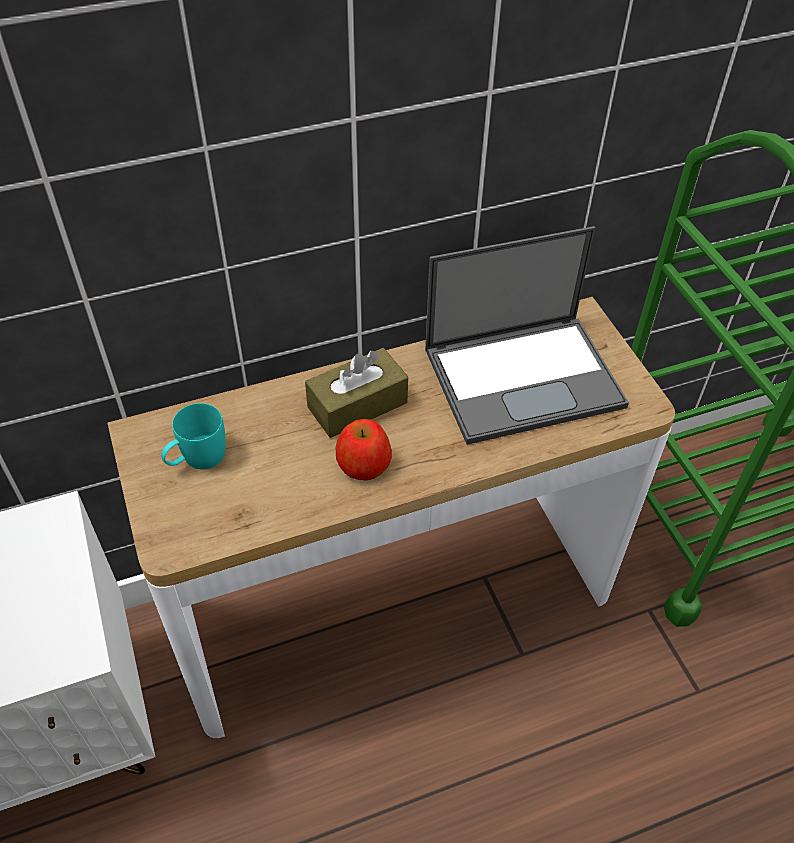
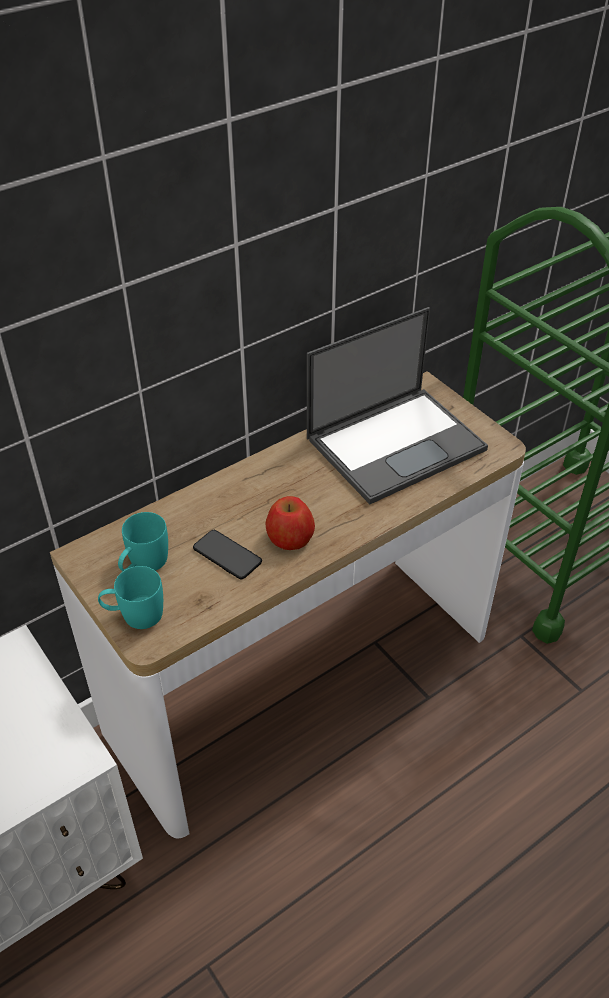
camera: 15 degrees left, 5 degrees down
brown tissue box [305,348,408,438] -> none
none -> turquoise mug [98,566,163,629]
none -> phone [193,530,262,579]

